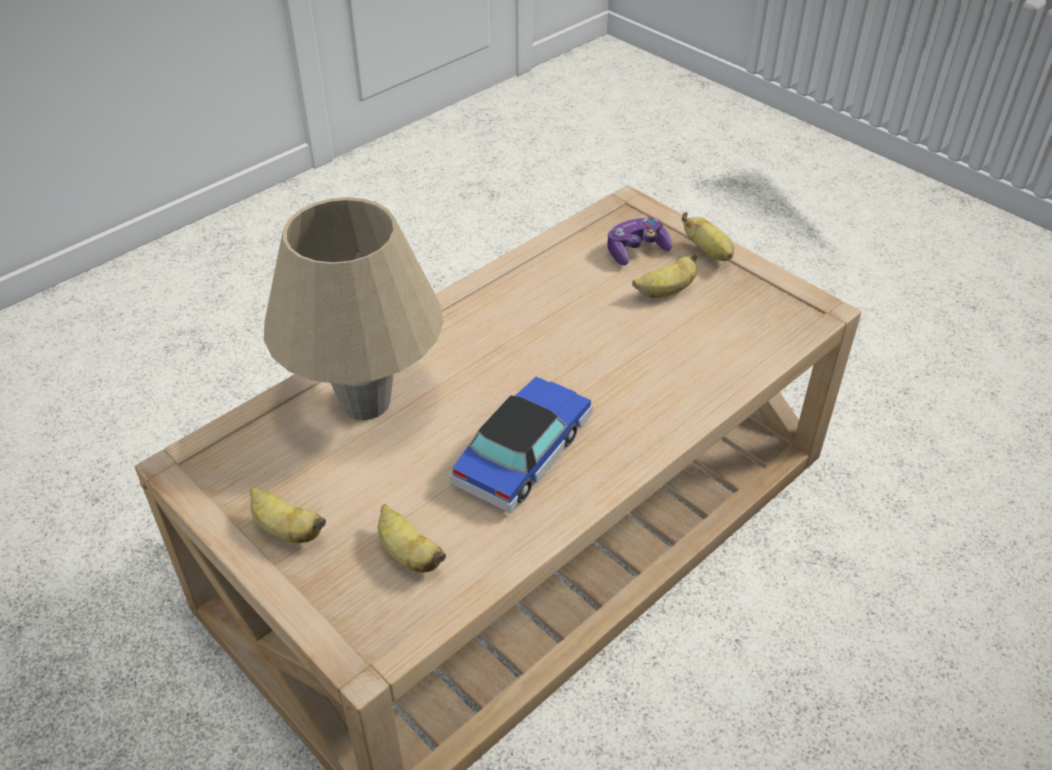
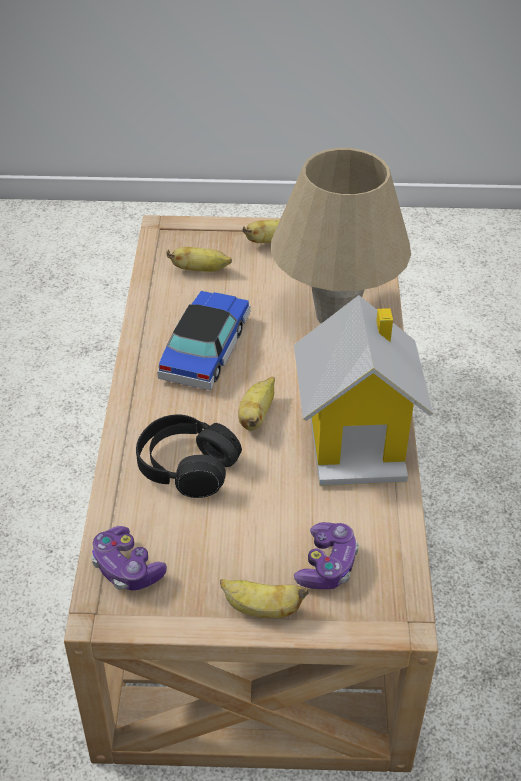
camera: 135 degrees right, 0 degrees up
toy car [450,376,593,514] -> toy car turned 150 degrees counterclockwise [157,291,250,390]
banana [632,253,698,298] -> banana moved to [238,377,275,431]
none -> game controller [91,526,167,591]
none -> black headphones [136,414,242,498]
none -> toy house [294,295,433,486]

